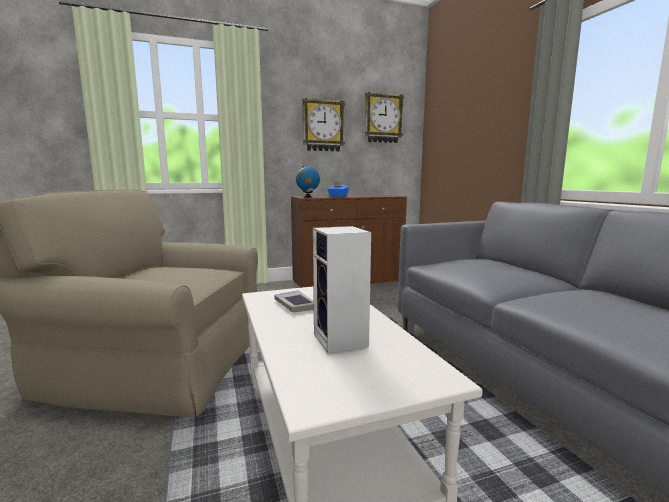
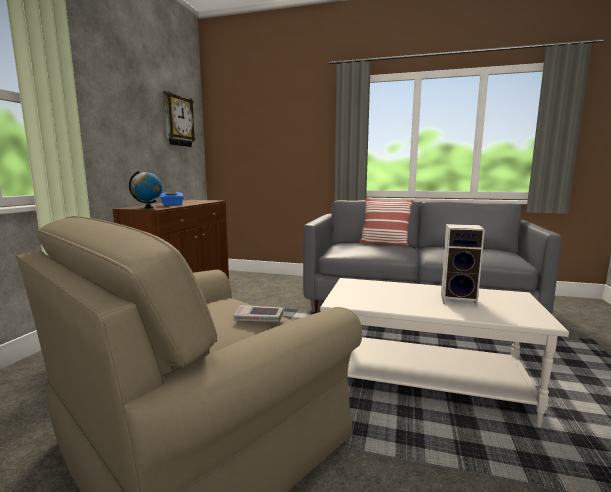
camera: 55 degrees left, 0 degrees up
book [274,290,314,312] -> book moved to [234,305,283,322]
wall clock [302,98,345,151] -> none
none -> pillow [359,198,413,246]

